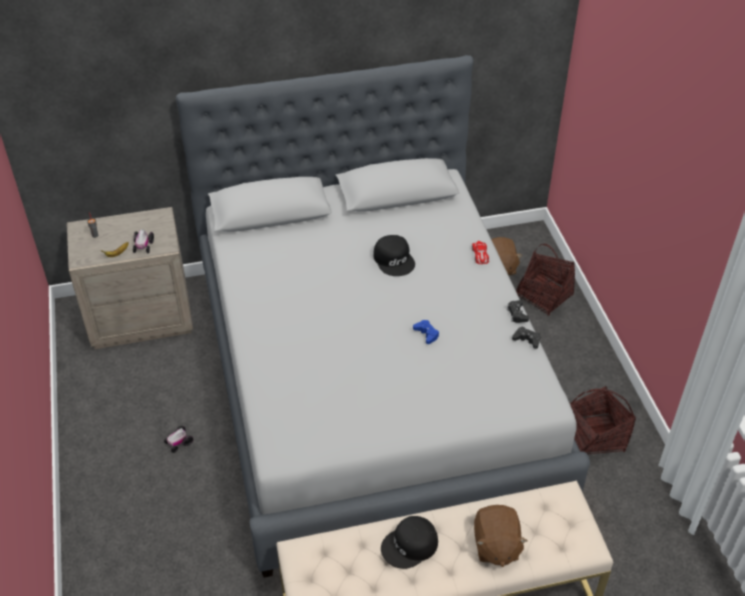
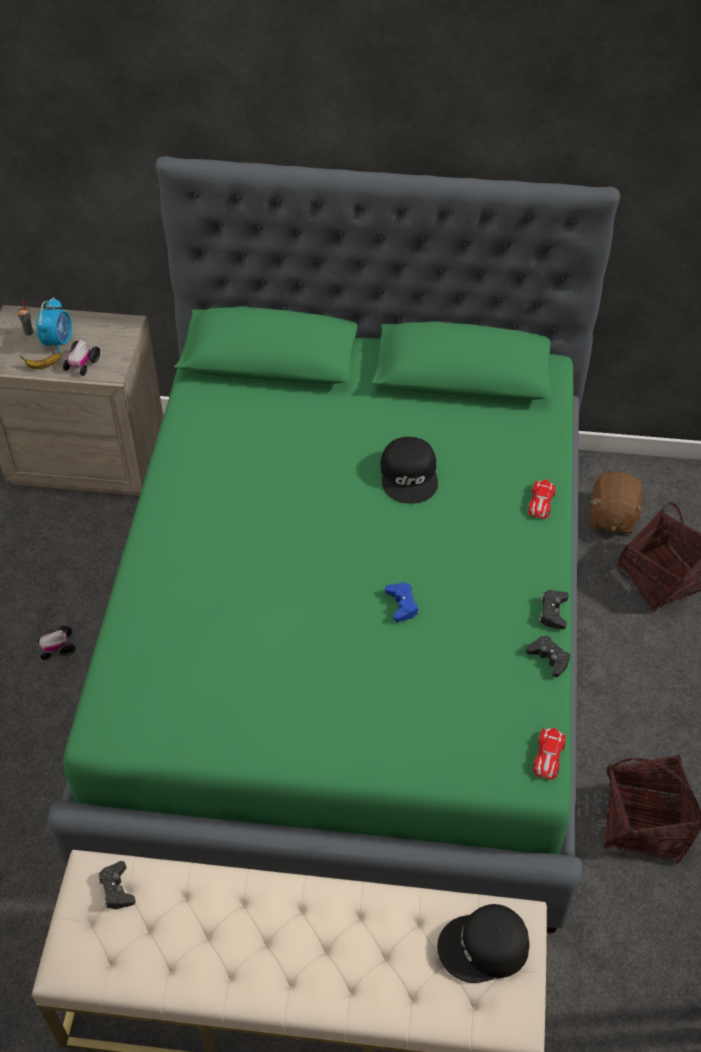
camera: 20 degrees right, 5 degrees up
grey bed [176,55,590,578] -> green bed [48,156,620,933]
black cap [381,516,438,569] -> black cap moved to [437,904,529,983]
brown plush toy [474,505,527,567] -> none
none -> alarm clock [36,297,72,354]
none -> black game controller [98,861,136,909]
none -> toy car [533,728,566,779]

